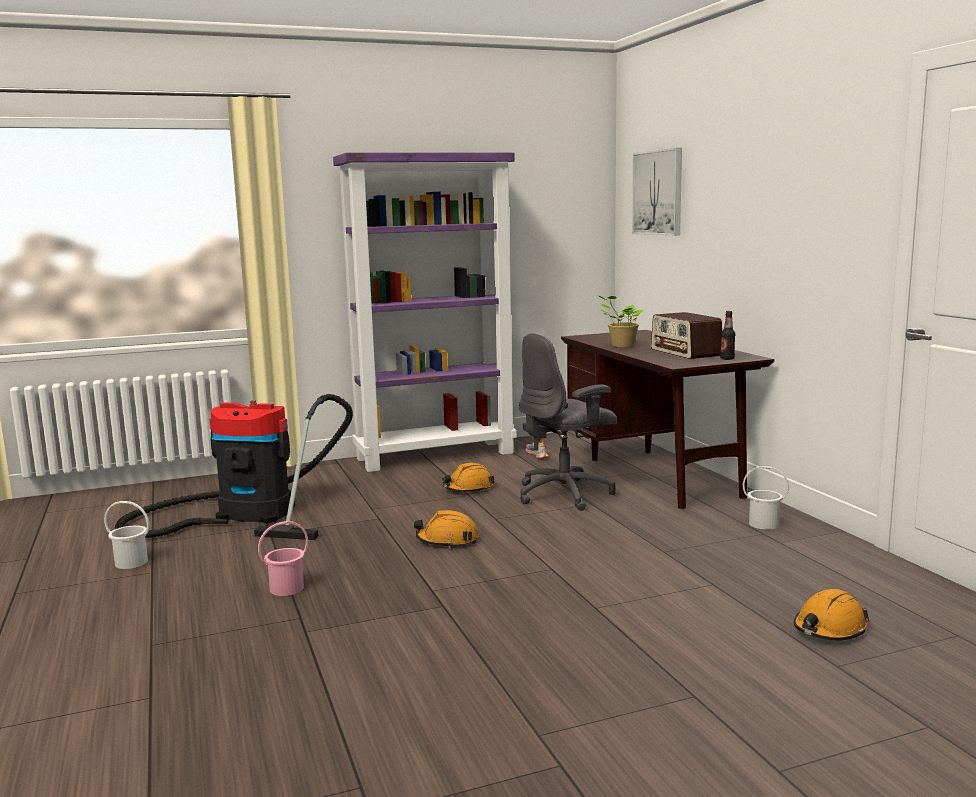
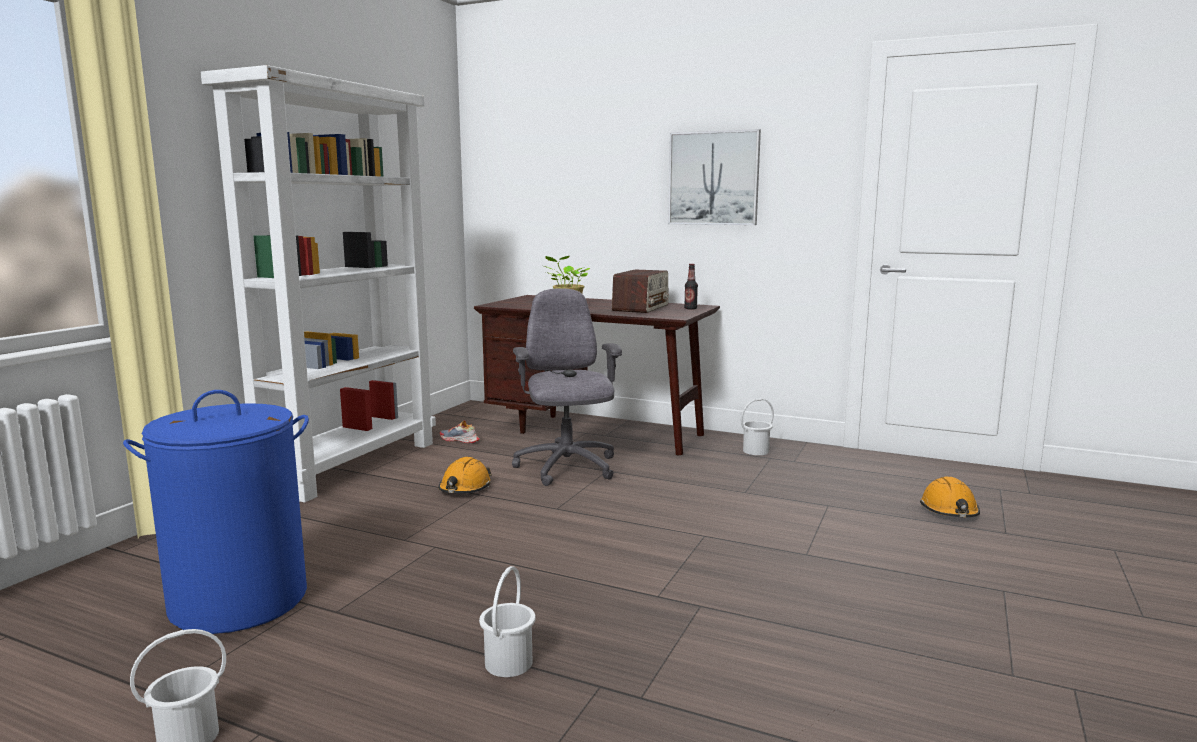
camera: 45 degrees left, 0 degrees up
vacuum cleaner [115,394,353,540] -> blue laundry basket [123,390,309,634]
pink bucket [258,521,308,596] -> white bucket [479,566,536,677]
purple bookcase [333,152,517,472] -> white bookcase [201,65,436,502]
orange hard hat [414,510,479,548] -> none
grey office chair [519,333,617,511] -> grey office chair turned 150 degrees clockwise [512,288,622,486]
picture [632,148,682,235] -> picture moved to [668,129,761,225]
radio [651,312,722,359] -> radio turned 90 degrees counterclockwise [612,269,669,313]

